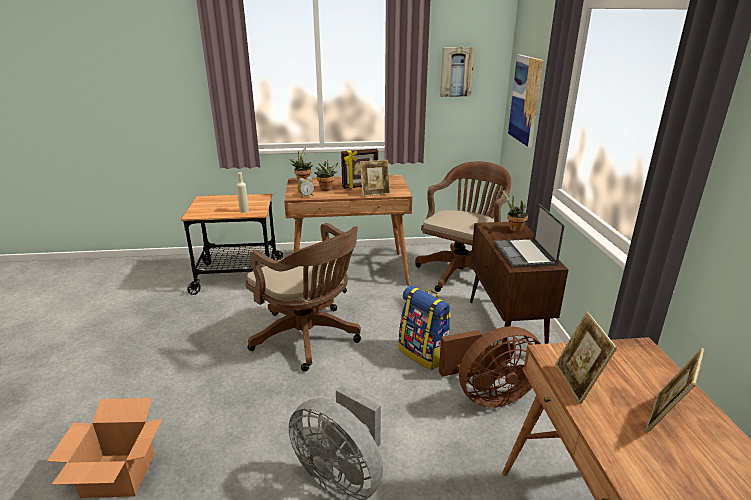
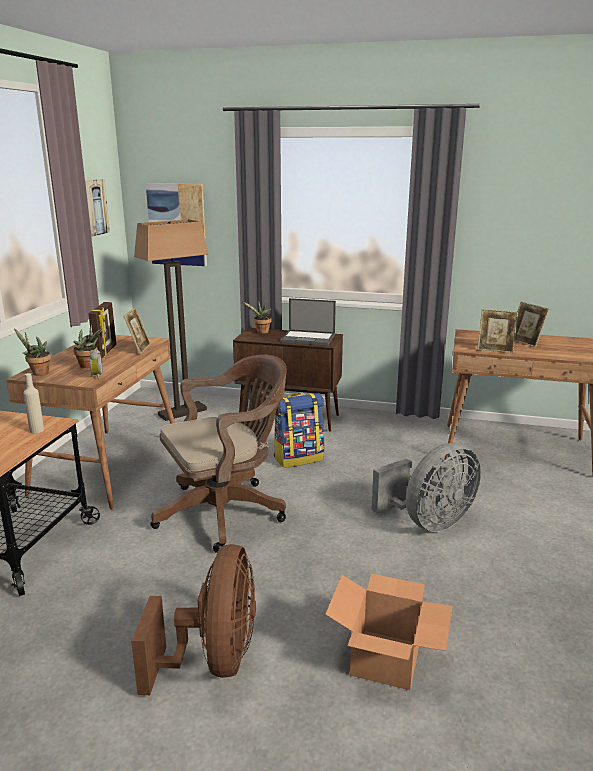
camera: 70 degrees left, 5 degrees down
brown office chair [415,161,512,292] -> floor lamp [134,219,208,421]
brown fan [439,326,541,408] -> brown fan moved to [131,544,256,695]

